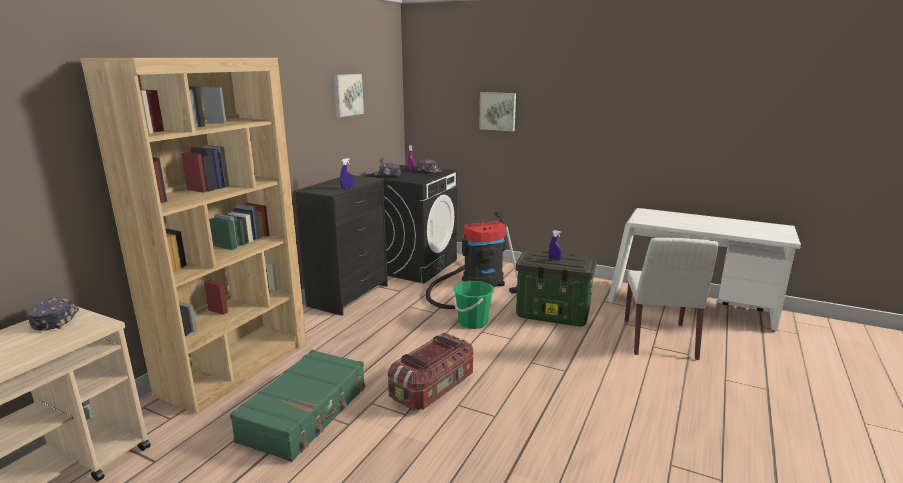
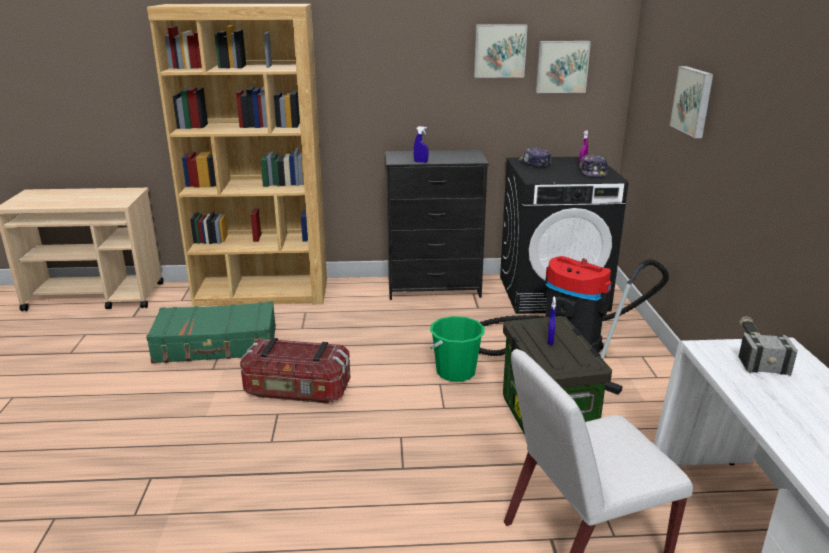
camera: 60 degrees right, 5 degrees up
cap [27,297,79,331] -> none
none -> picture [536,41,591,93]
none -> hammer [739,316,798,376]

